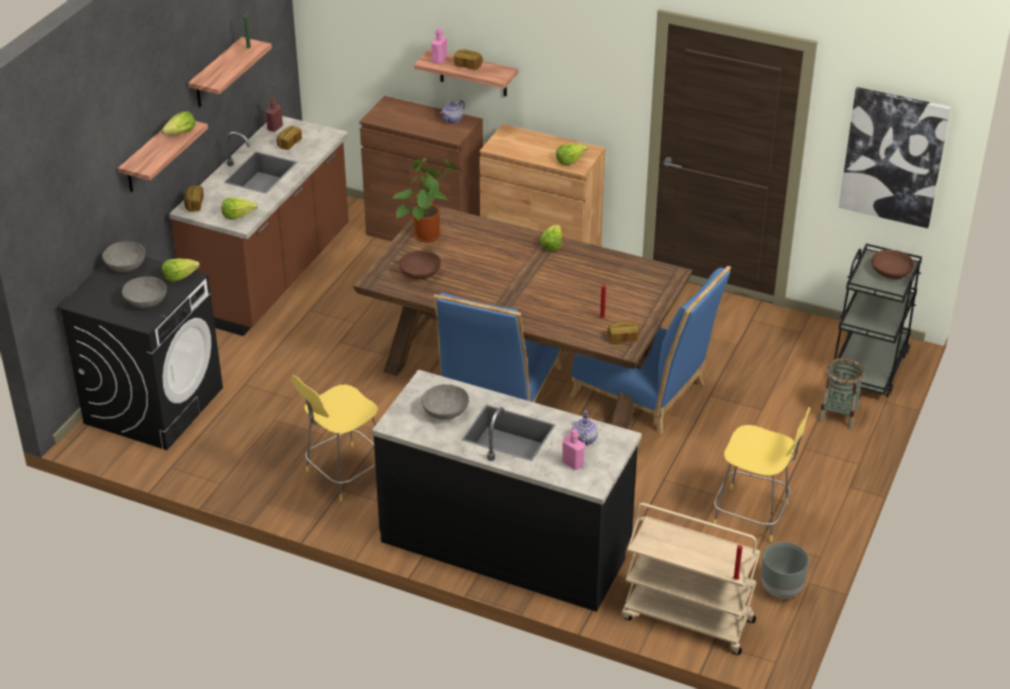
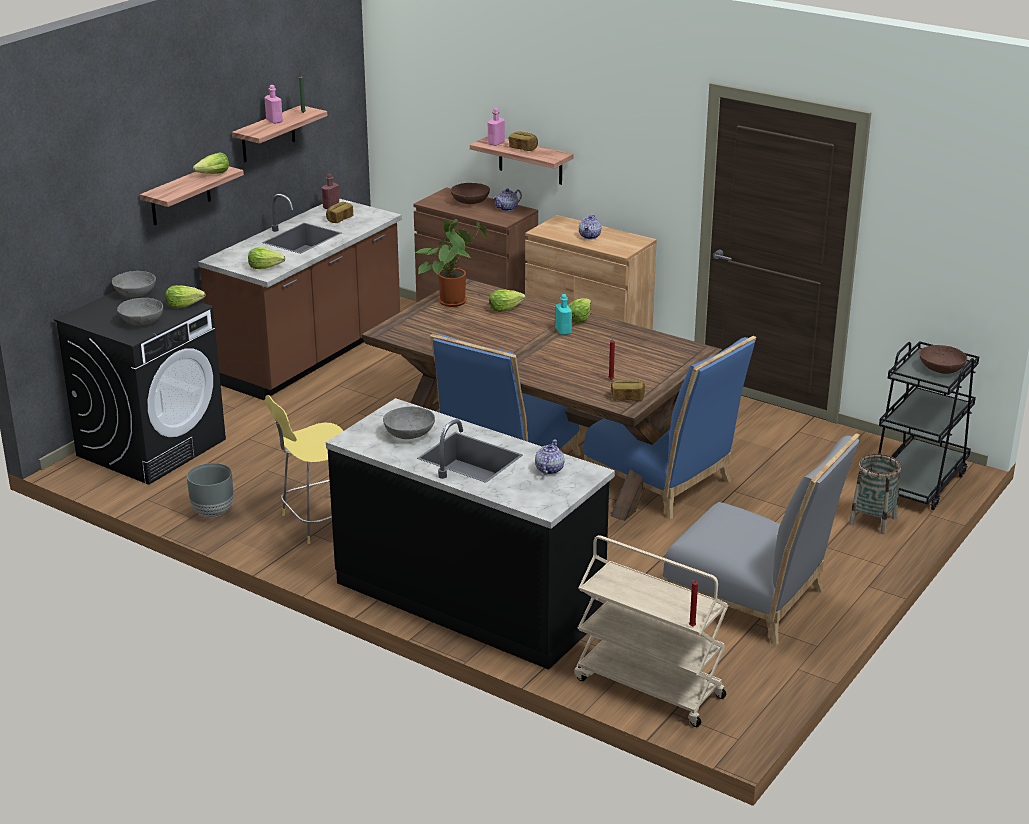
camera: 10 degrees right, 10 degrees down
bread [184,186,204,212] -> none
brown bowl [399,251,441,280] -> brown bowl moved to [451,183,490,204]
lettuce [556,143,588,165] -> lettuce moved to [489,290,526,312]
pink bottle [562,429,585,470] -> pink bottle moved to [264,85,283,124]
yellow stool [713,407,810,542] -> grey chair [663,433,860,645]
grey planter [761,542,809,599] -> grey planter moved to [187,463,234,517]
picture [839,87,951,228] -> none
none -> turquoise bottle [555,294,572,335]
none -> teapot [579,215,601,239]

